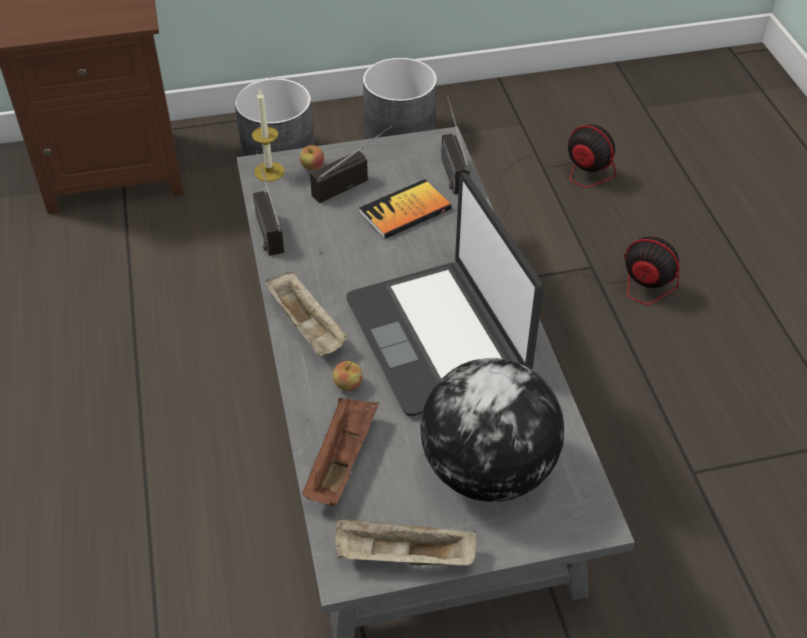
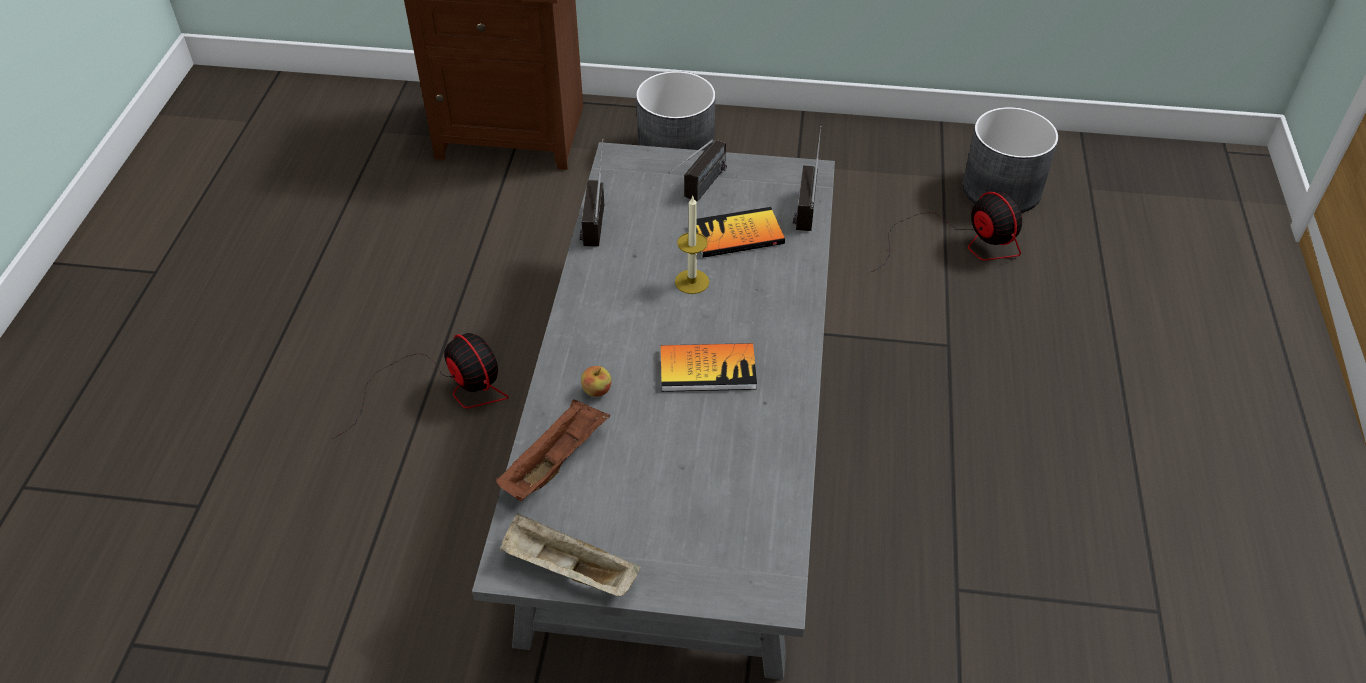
camera: 20 degrees right, 0 degrees up
candle [252,91,285,182] -> candle moved to [675,195,709,294]
beige tray [265,271,348,356] -> none
apple [300,145,324,170] -> none
radio [310,125,392,203] -> radio turned 135 degrees clockwise [669,139,727,202]
laptop [347,173,543,416] -> book [661,343,757,392]
grey planter [363,58,437,139] -> grey planter moved to [963,107,1059,213]
globe [420,358,564,502] -> none
fan [550,236,679,358] -> fan moved to [331,333,509,440]

